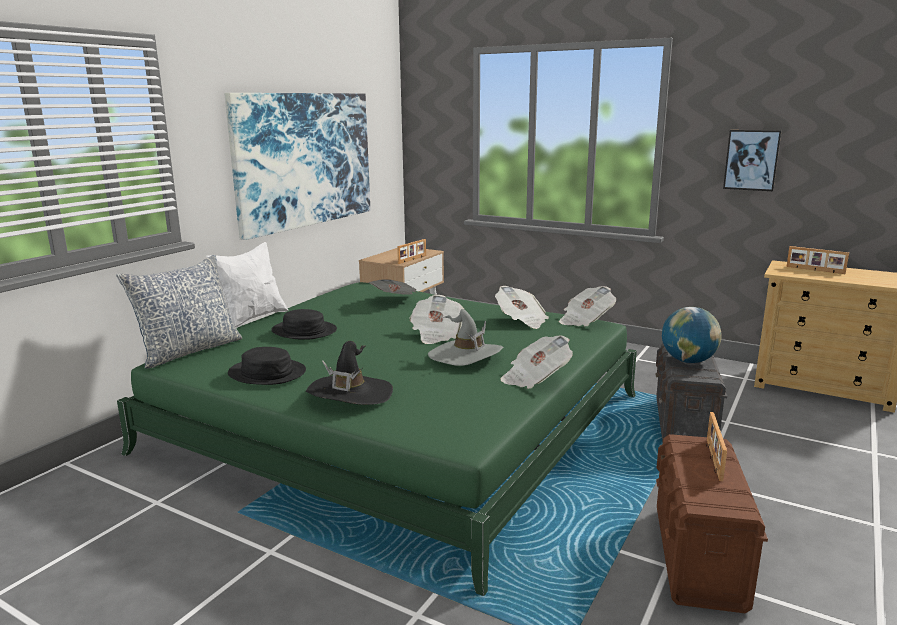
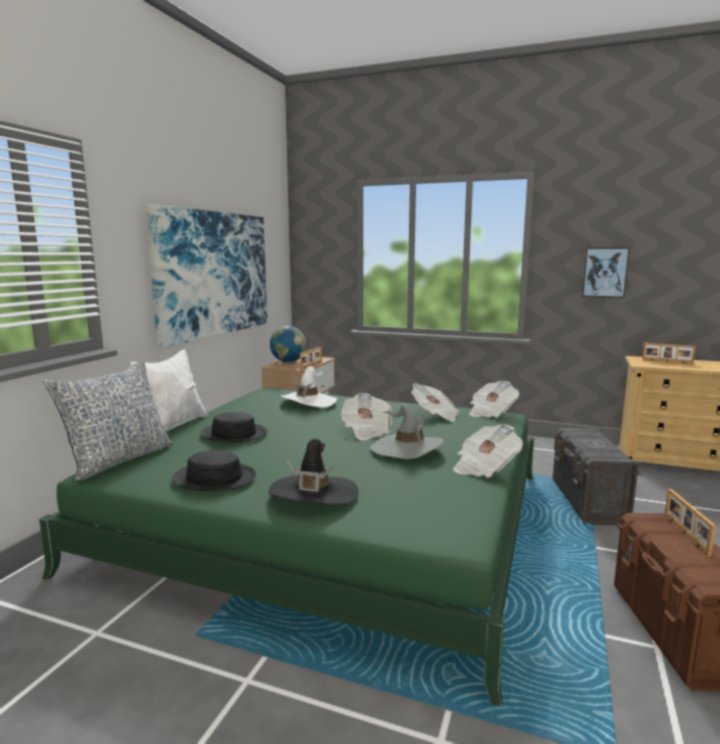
camera: 10 degrees left, 5 degrees down
newspaper [368,279,416,295] -> white hat [281,366,337,407]
globe [662,307,722,363] -> globe moved to [270,326,306,362]

